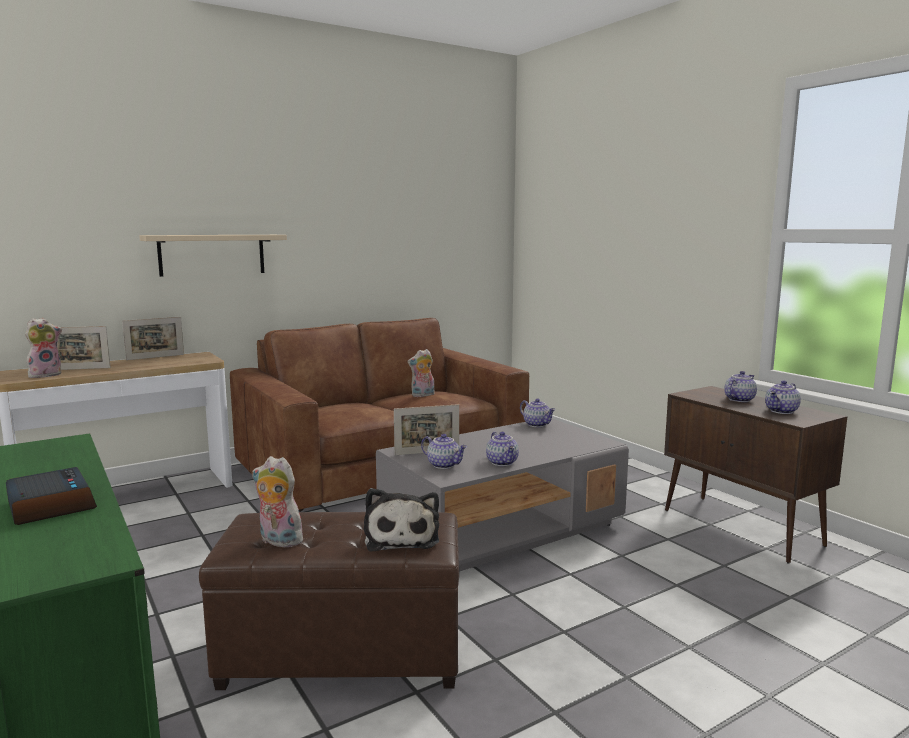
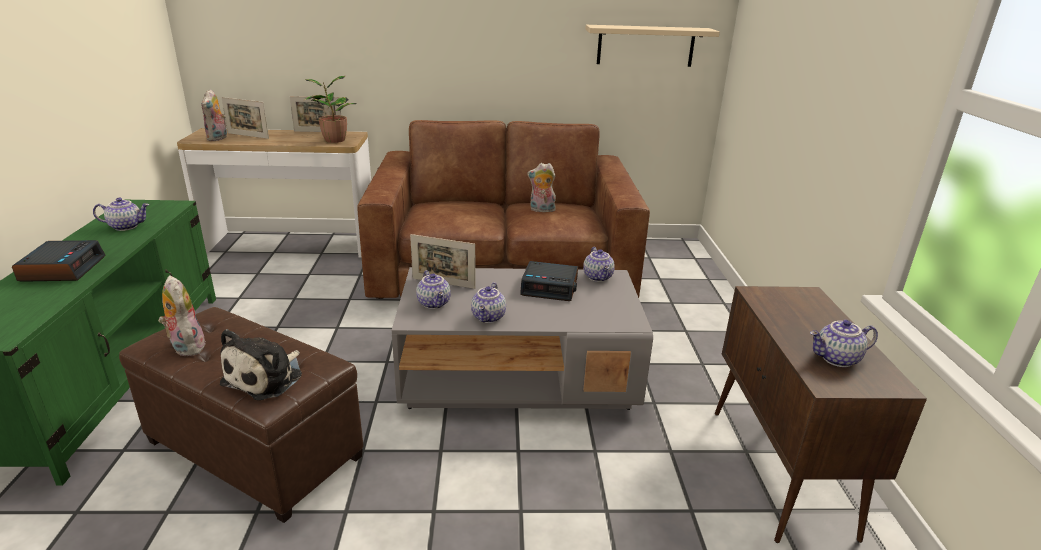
camera: 30 degrees right, 15 degrees up
plush toy [25,318,62,378] -> plush toy turned 105 degrees clockwise [202,89,227,141]
beige shelf [139,235,287,277] -> beige shelf moved to [585,25,720,67]
teapot [724,371,757,402] -> teapot moved to [93,198,149,231]
none -> potted plant [303,76,356,143]
none -> alarm clock [520,261,578,301]

